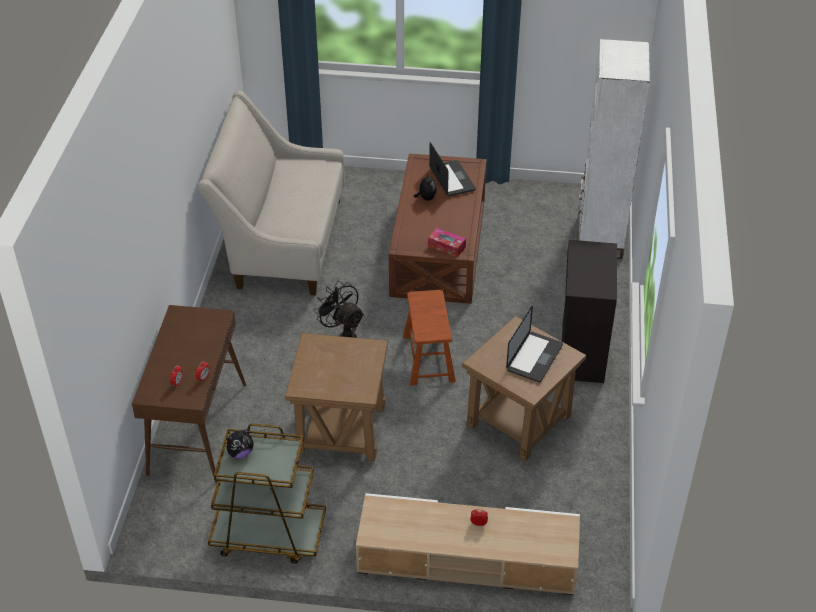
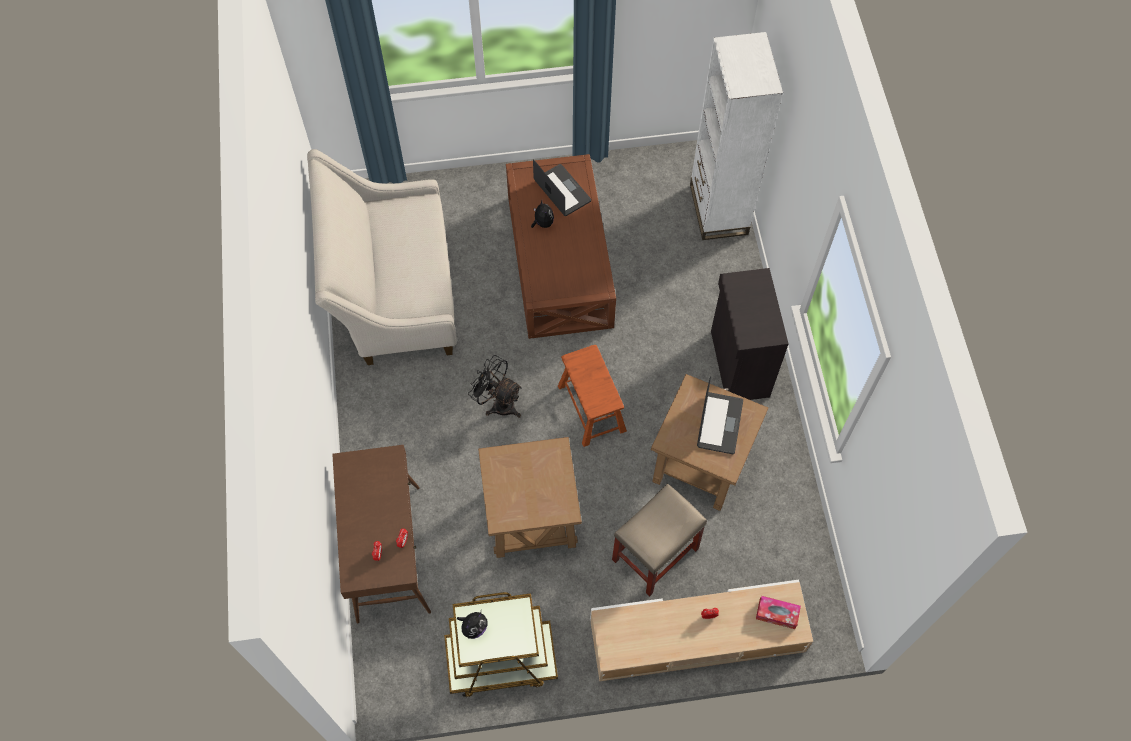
camera: 15 degrees left, 20 degrees up
tissue box [428,228,466,257] -> tissue box moved to [756,596,801,629]
none -> beige stool [612,483,707,596]

